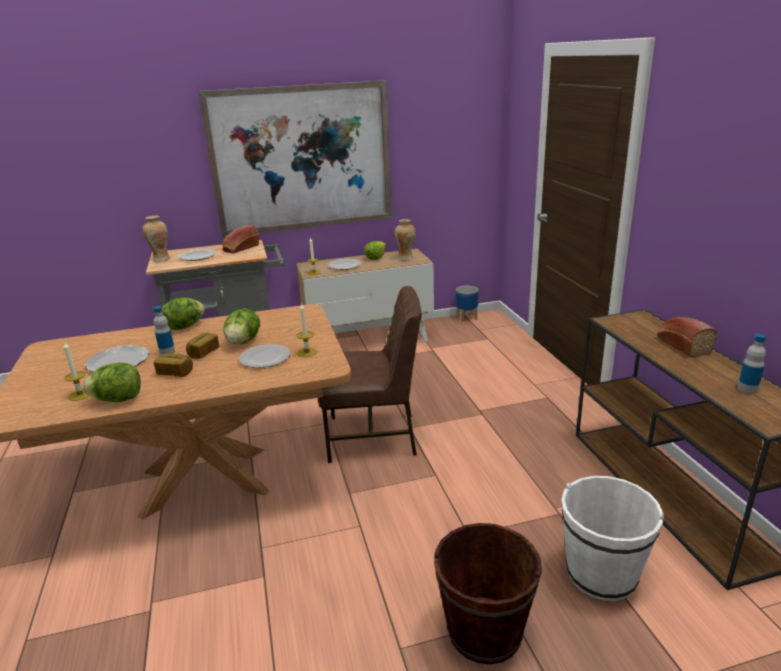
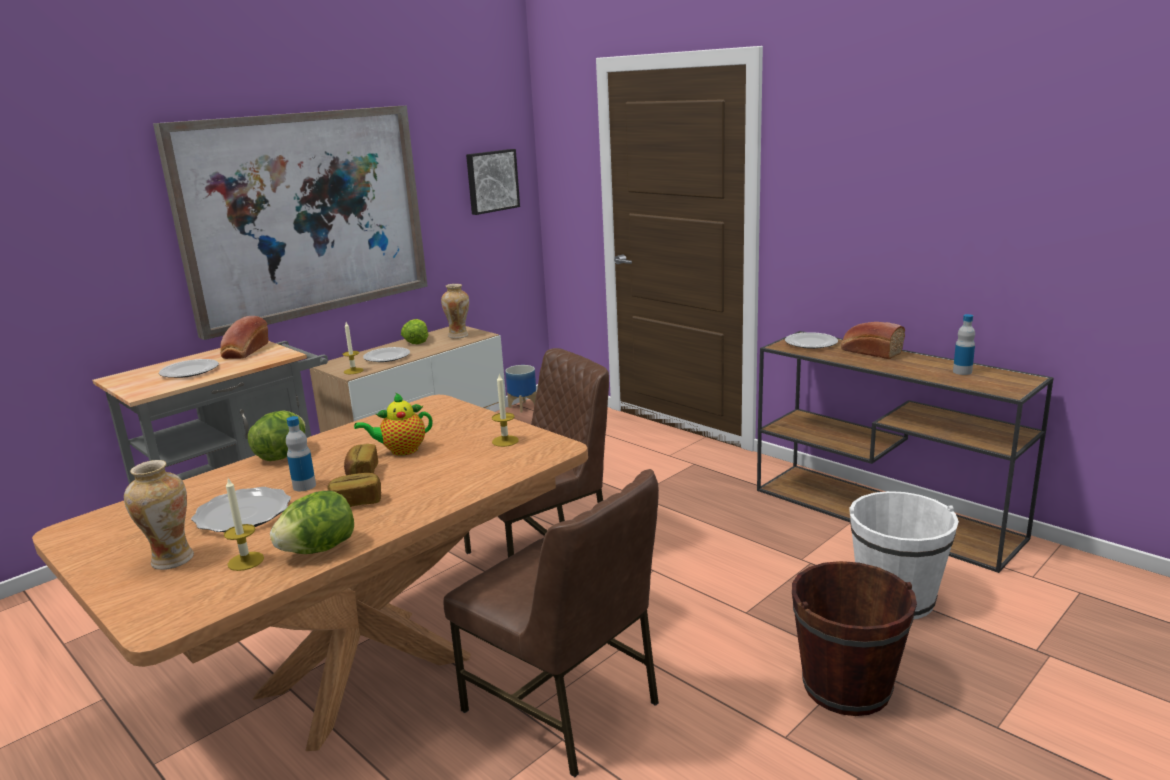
camera: 30 degrees left, 5 degrees down
vase [142,216,170,262] -> vase moved to [124,460,194,570]
lettuce [223,308,260,345] -> teapot [354,392,432,456]
plate [239,344,290,368] -> plate moved to [785,332,838,349]
none -> brown chair [444,469,659,777]
none -> picture [466,149,520,215]

